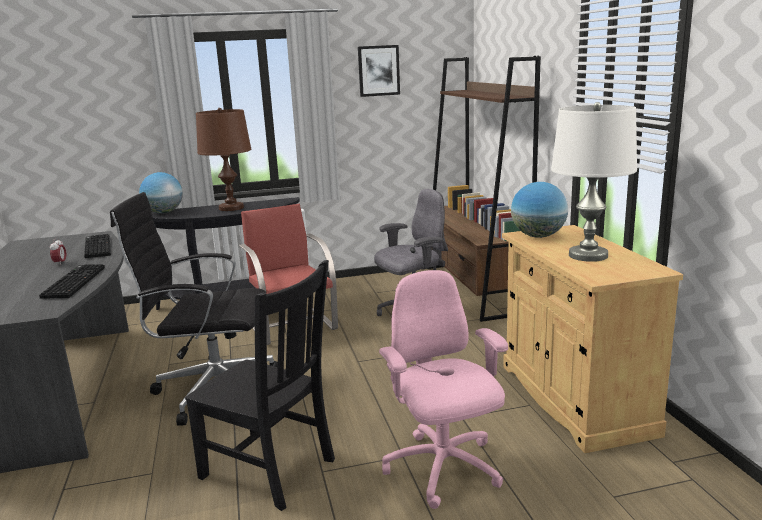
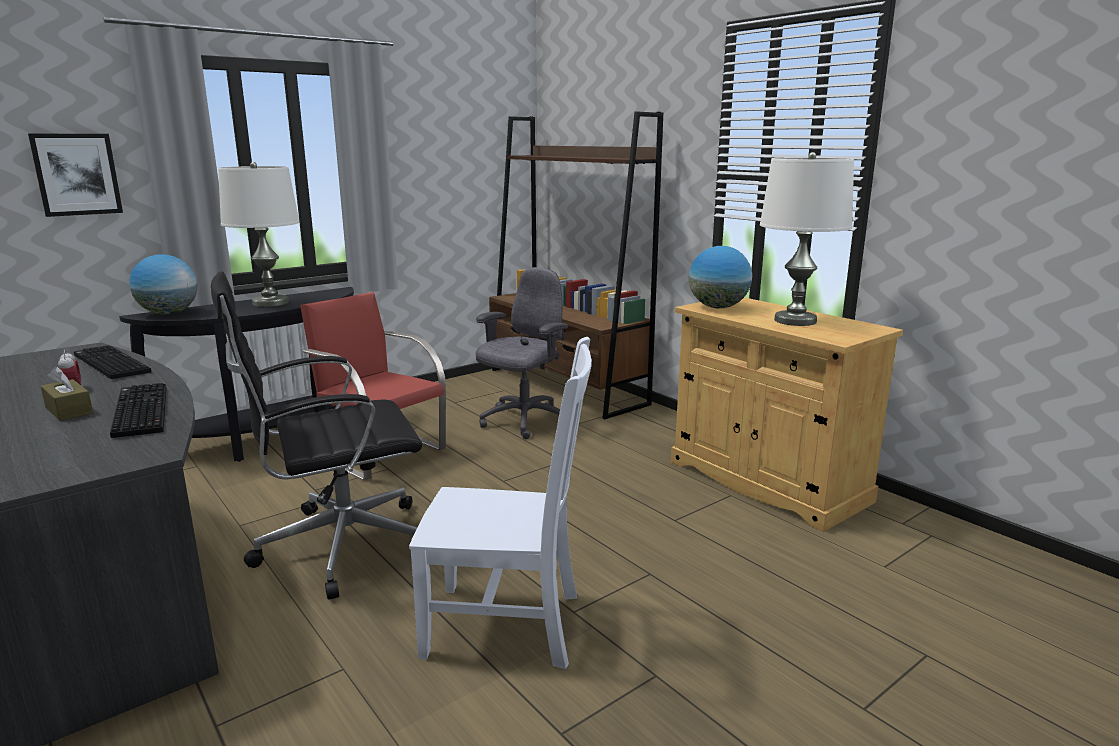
camera: 25 degrees left, 0 degrees up
black chair [185,260,335,511] -> white chair [409,337,592,669]
brown table lamp [196,108,251,211] -> white table lamp [218,162,300,307]
picture [358,45,400,97] -> picture moved to [28,134,123,217]
pink office chair [379,270,508,509] -> none
none -> brown tissue box [41,367,93,421]

